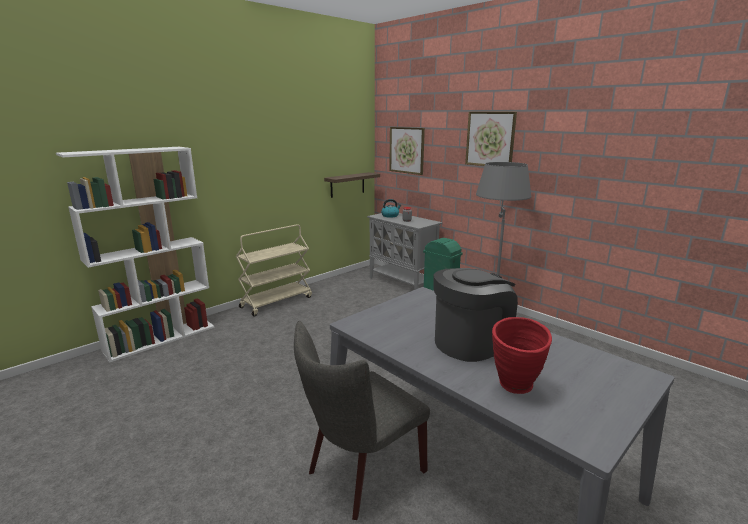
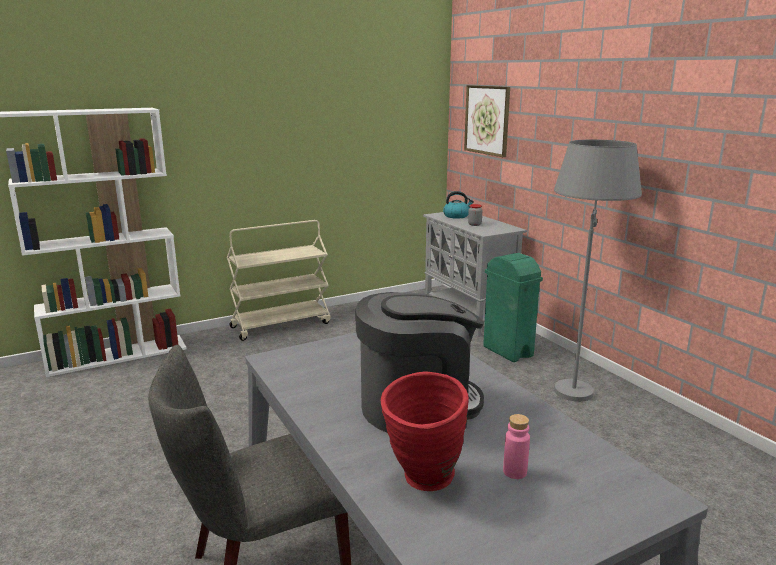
camera: 15 degrees right, 0 degrees up
shelf [324,172,380,198] -> none
picture [465,112,517,166] -> none
none -> pink bottle [503,414,530,479]

